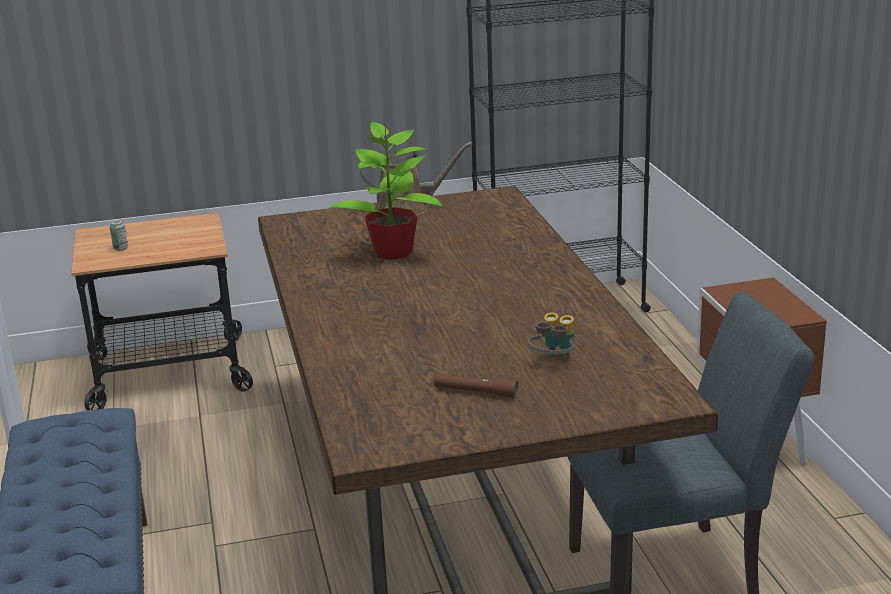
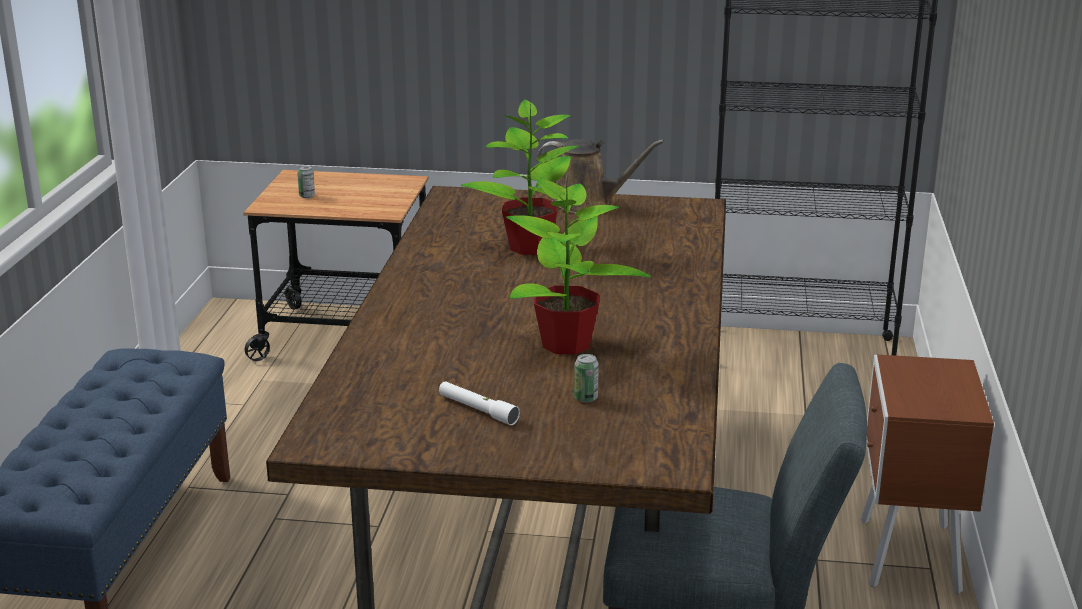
camera: 20 degrees right, 0 degrees up
brown flashlight [434,374,518,398] -> white flashlight [439,381,520,425]
binoculars [528,312,574,361] -> can [574,354,599,403]
none -> potted plant [506,178,651,355]

